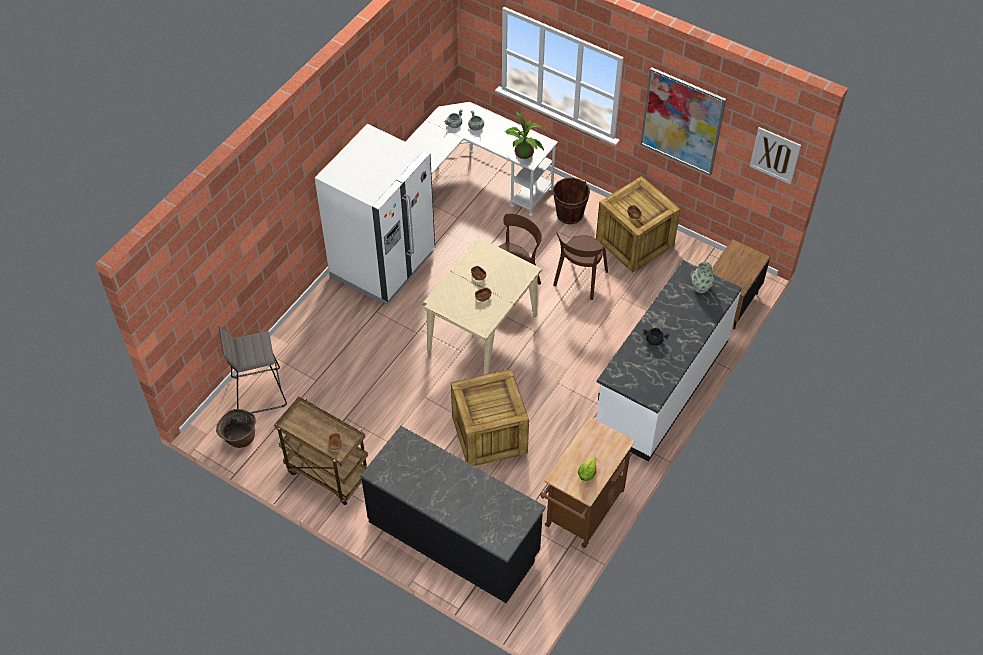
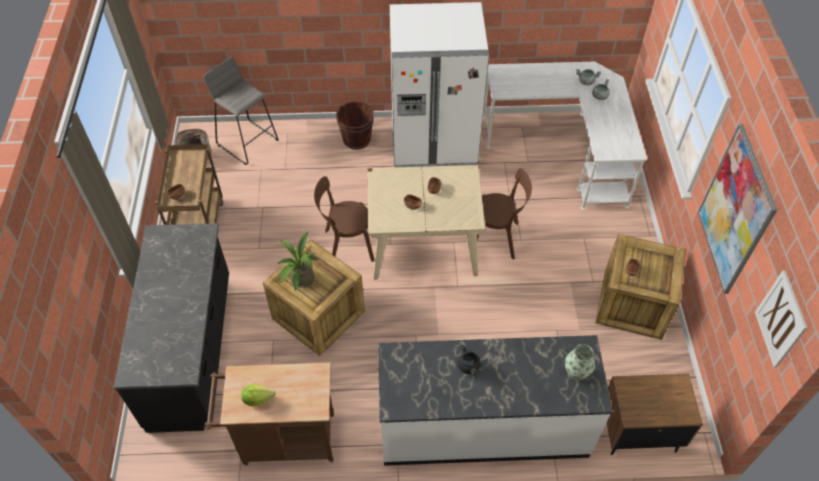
camera: 55 degrees right, 0 degrees up
potted plant [505,111,544,159] -> potted plant moved to [278,232,320,292]
brown bucket [553,177,590,224] -> brown bucket moved to [336,101,374,150]
brown chair [553,232,608,300] -> brown chair moved to [314,176,375,262]

